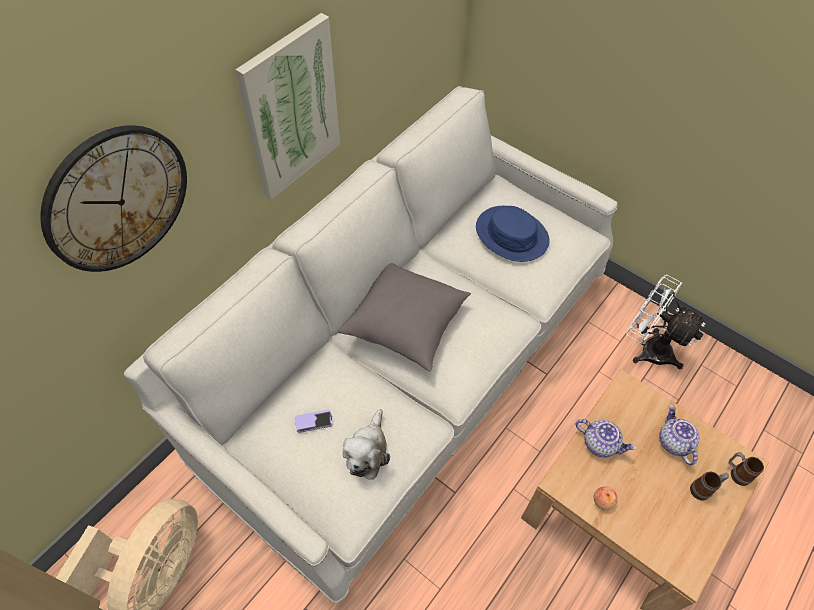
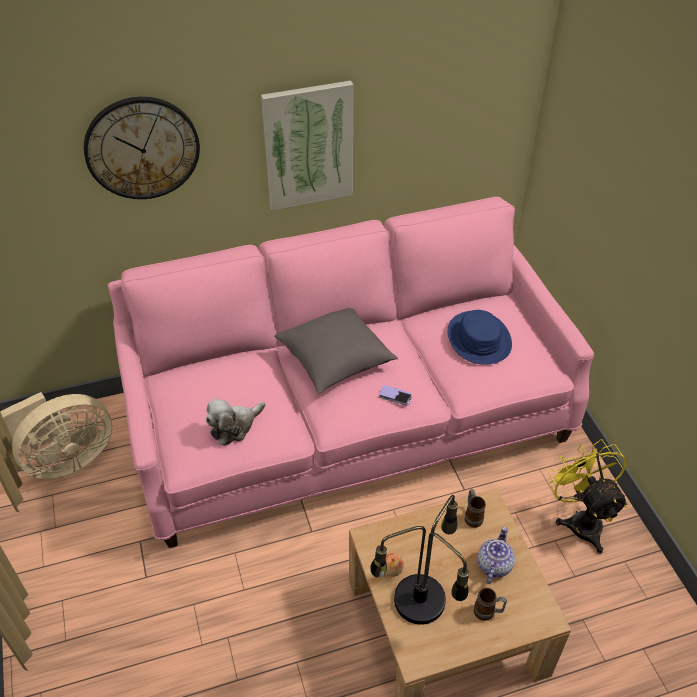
camera: 35 degrees right, 10 degrees down
white sofa [124,86,617,603] -> pink sofa [108,197,594,548]
phone [295,409,333,433] -> phone moved to [379,385,412,406]
teapot [576,419,636,457] -> none
white fan [626,275,705,370] -> yellow fan [549,439,628,554]
mug [728,452,764,486] -> mug moved to [465,489,486,528]
none -> table lamp [370,495,469,625]

